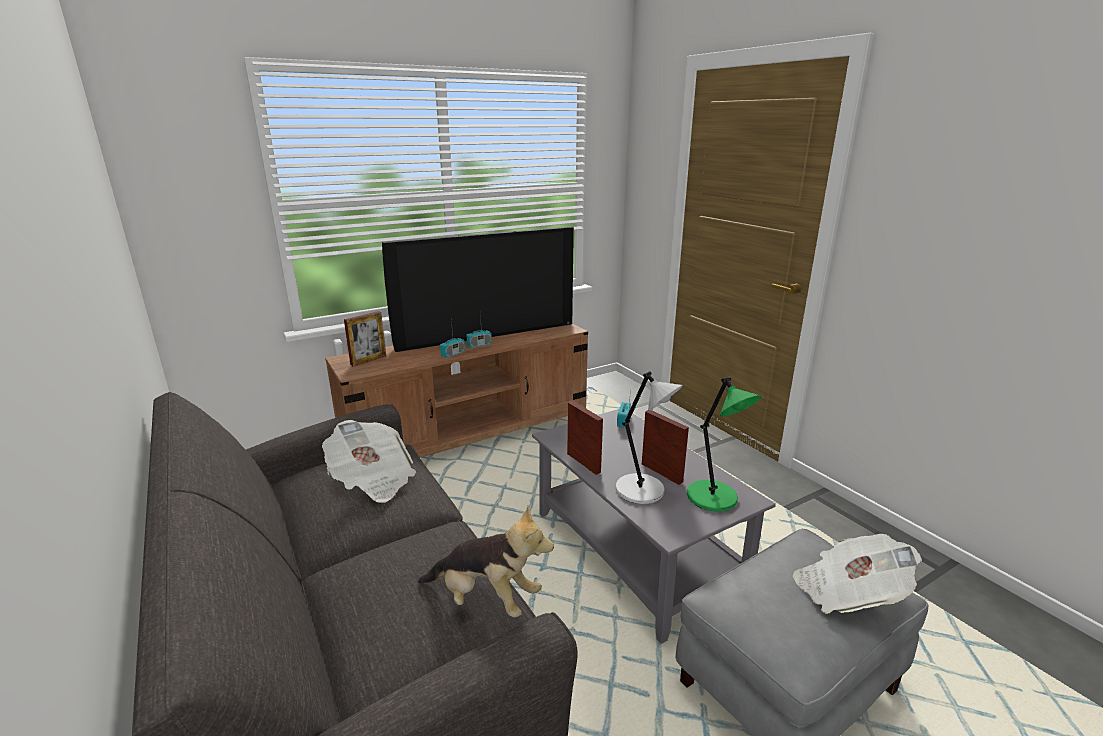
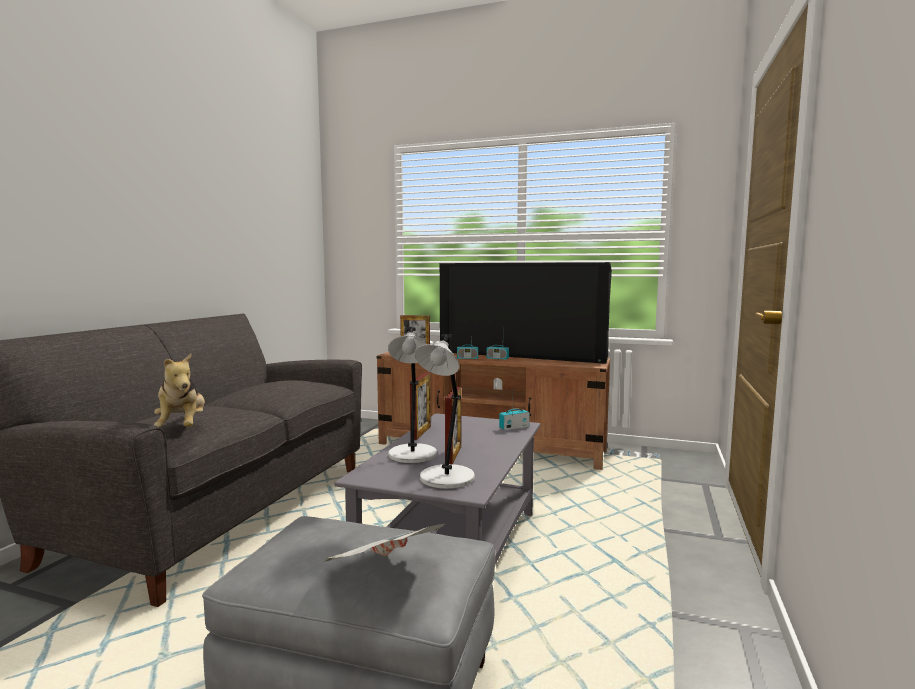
camera: 50 degrees right, 15 degrees down
newspaper [322,420,416,503] -> none
green table lamp [687,377,761,511] -> grey table lamp [414,334,475,489]

